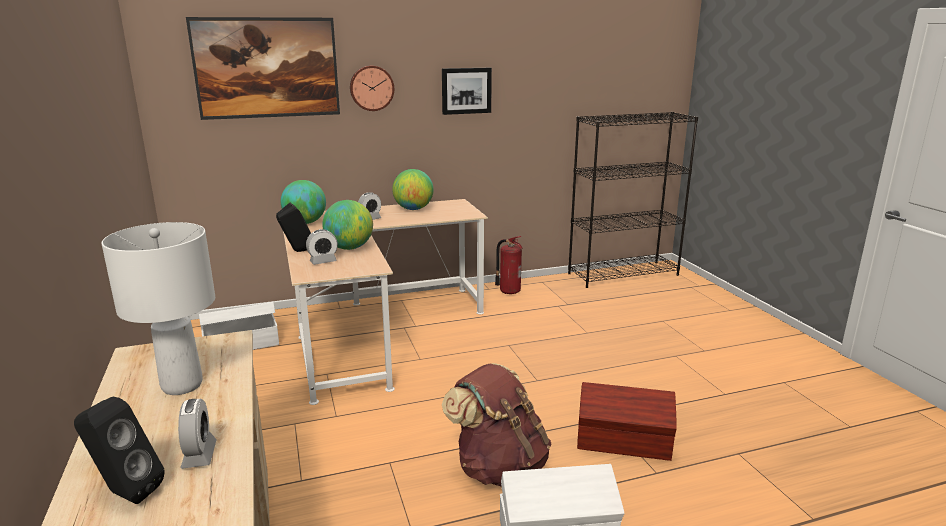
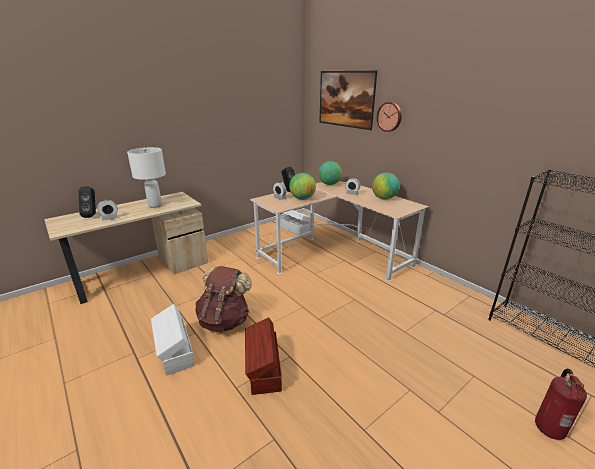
camera: 70 degrees right, 5 degrees up
picture [442,68,492,115] -> none
fire extinguisher [495,236,522,294] -> fire extinguisher moved to [535,369,587,440]

